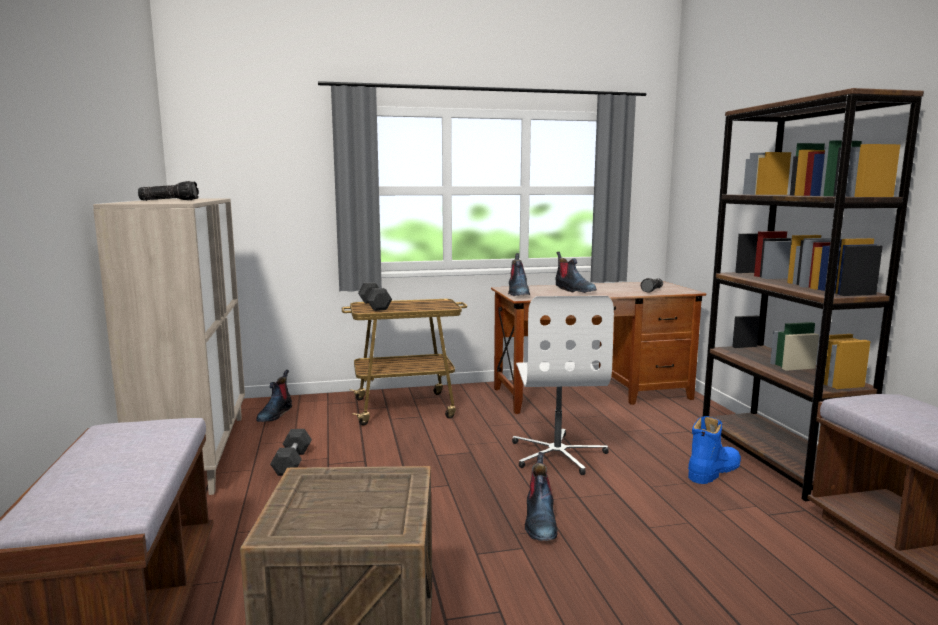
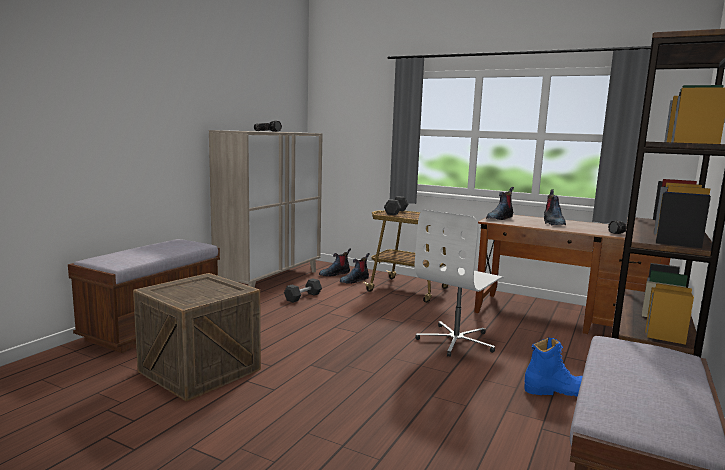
camera: 40 degrees right, 0 degrees up
boot [525,452,557,541] -> boot moved to [340,253,370,284]

